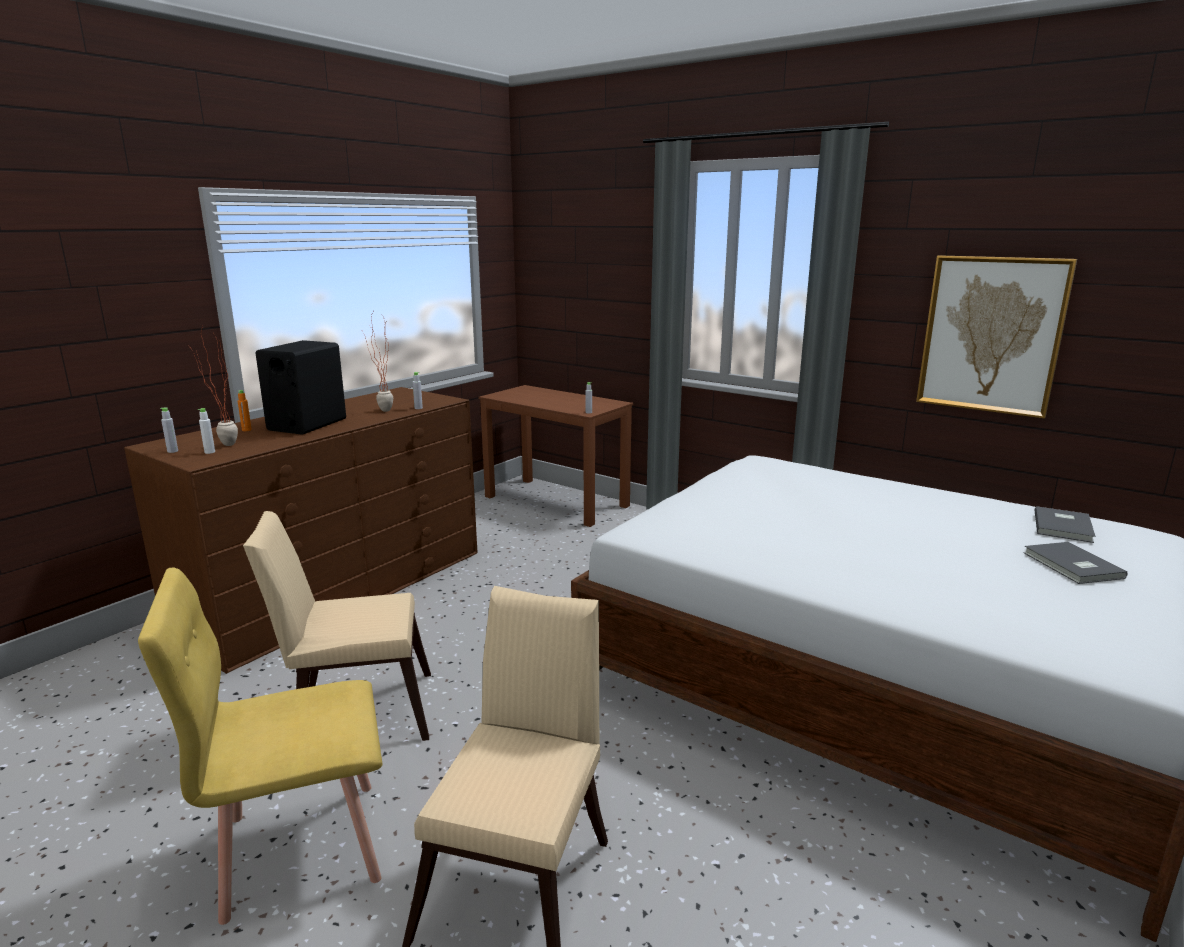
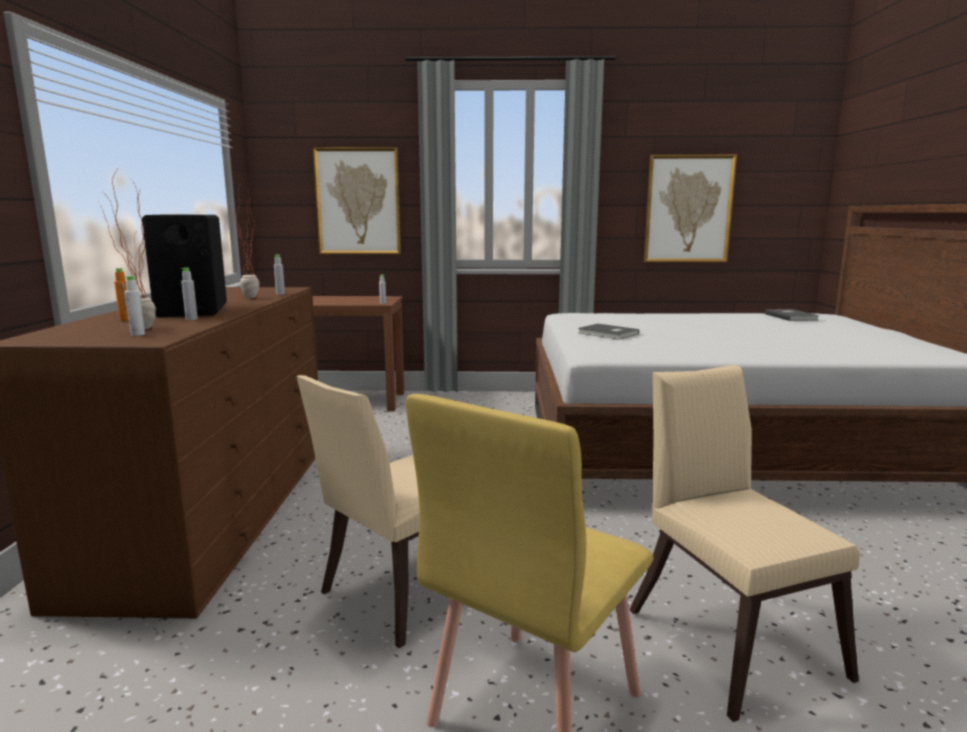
camera: 35 degrees left, 5 degrees down
grey bottle [160,407,178,453] -> grey bottle moved to [180,267,198,320]
grey book [1023,542,1127,584] -> grey book moved to [578,324,639,340]
none -> picture [313,147,401,254]

